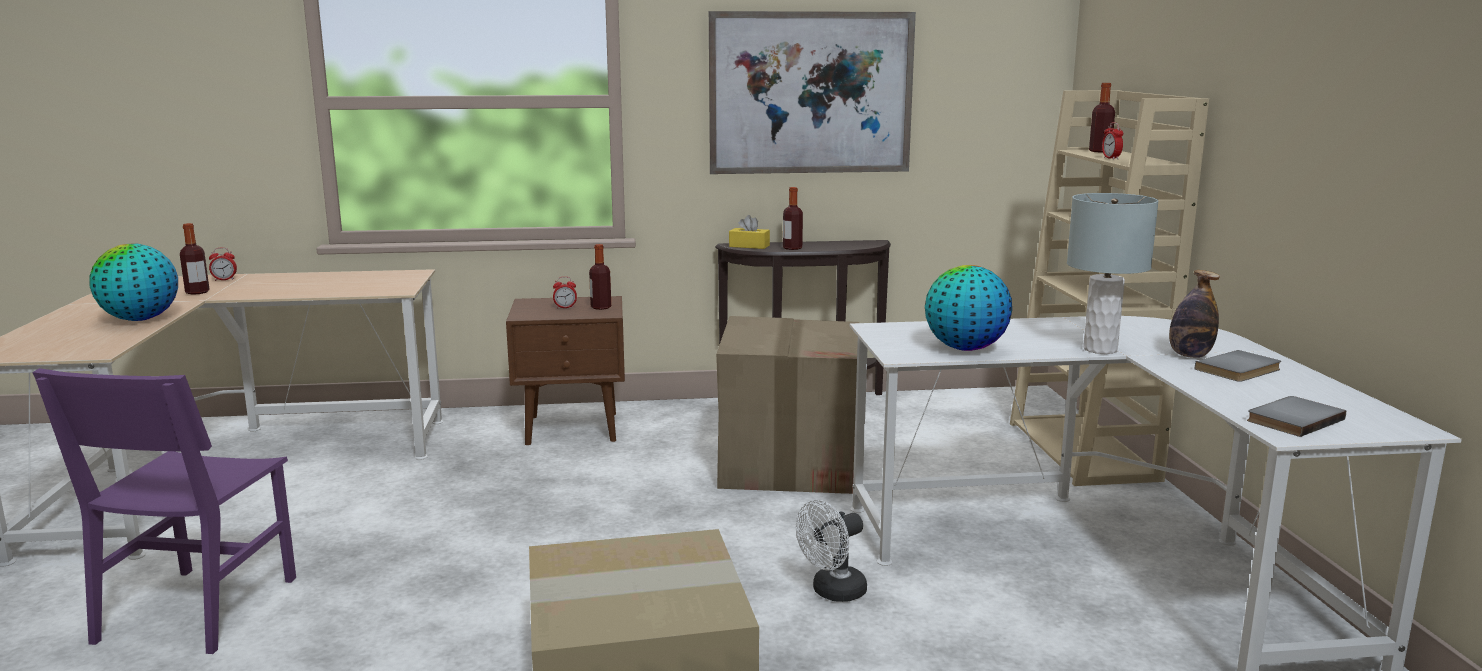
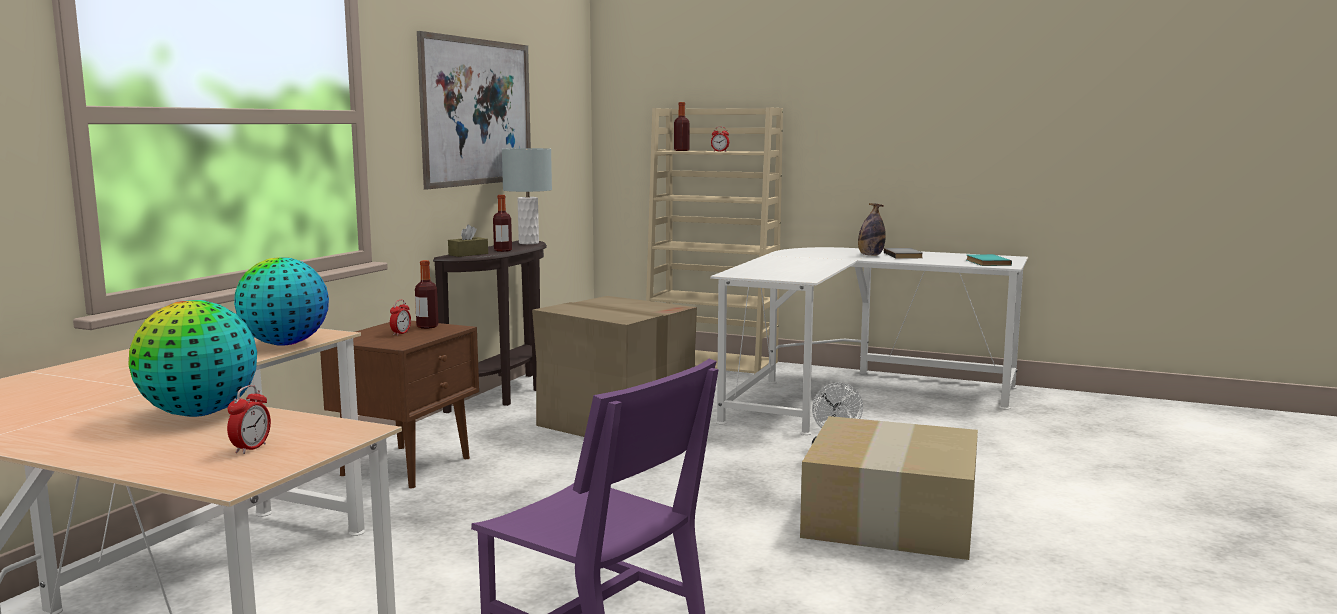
camera: 60 degrees left, 5 degrees down
bottle [180,223,209,295] -> none
alarm clock [209,248,237,281] -> alarm clock moved to [227,385,271,454]
yellow tissue box [729,215,770,249] -> brown tissue box [448,225,488,257]
globe [925,265,1012,351] -> globe moved to [234,257,329,346]
grey table lamp [1067,193,1159,354] -> grey table lamp moved to [502,148,552,244]
grey book [1247,396,1346,437] -> turquoise book [967,254,1012,266]

